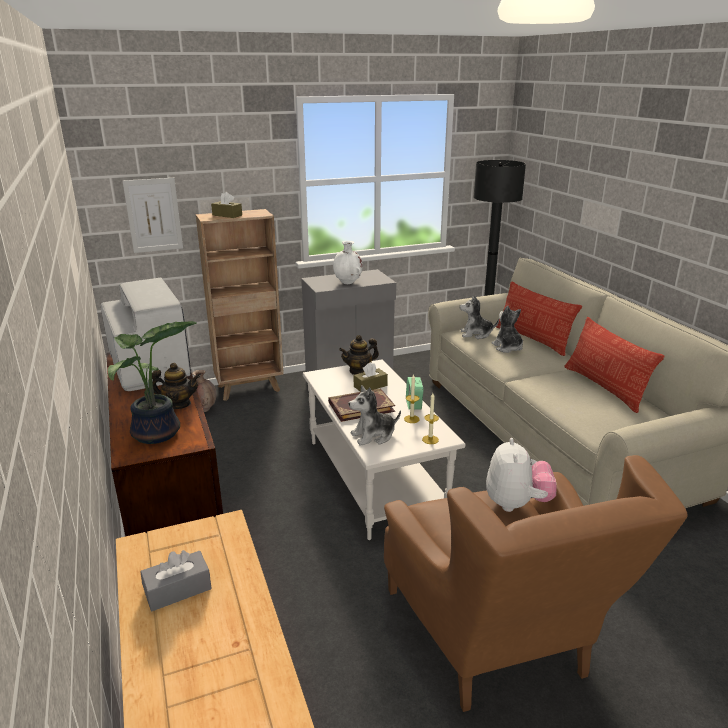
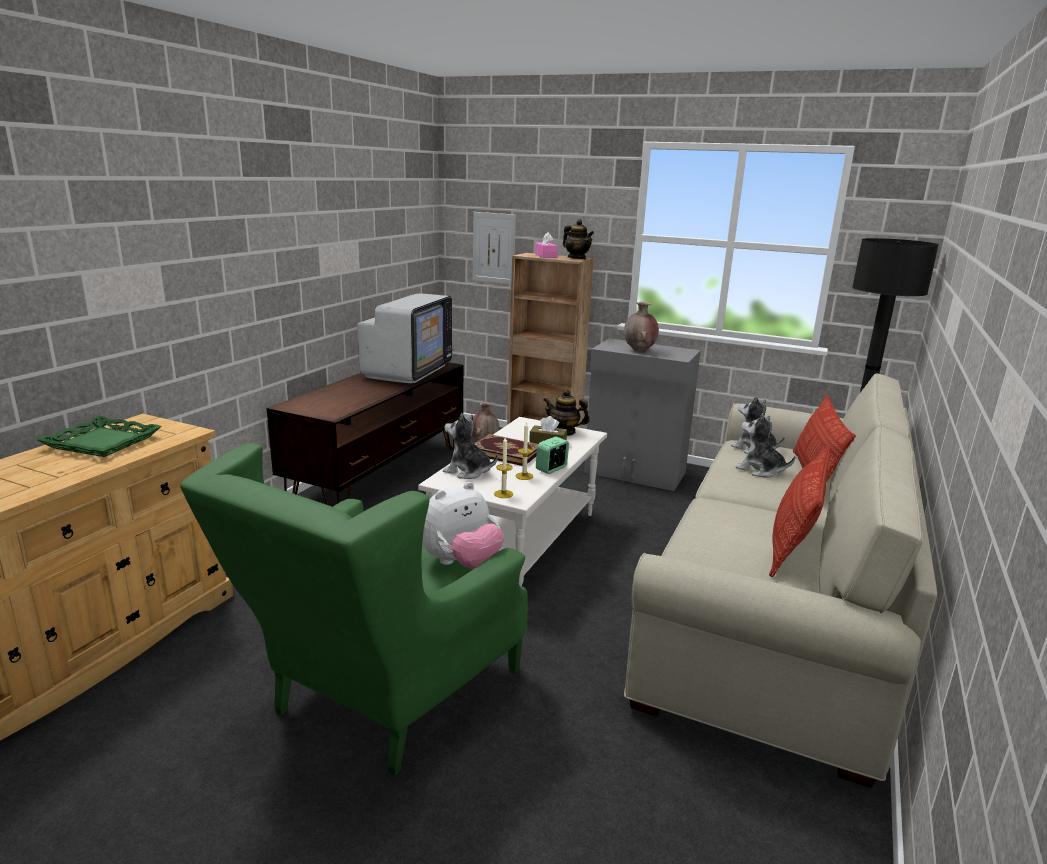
camera: 45 degrees right, 5 degrees down
potted plant [108,321,197,444] -> none
grey tissue box [140,550,212,612] -> green tray [36,416,162,457]
teapot [152,363,200,409] -> teapot moved to [563,219,594,259]
brown tissue box [211,192,242,218] -> pink tissue box [535,232,557,258]
white vase [333,241,363,284] -> brown vase [624,302,659,352]
brown armchair [384,455,688,712] -> green armchair [180,443,528,776]
plush toy [492,305,523,353] -> plush toy turned 75 degrees counterclockwise [735,413,795,477]

